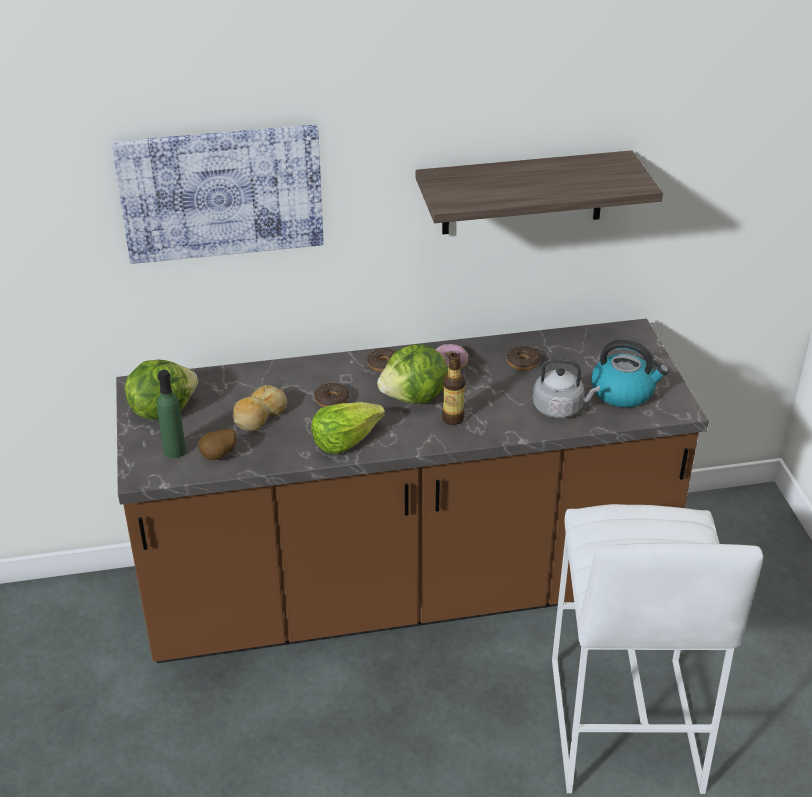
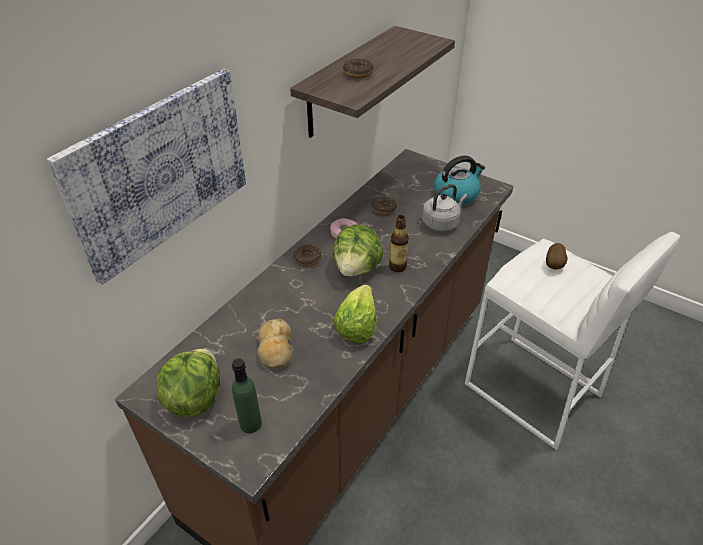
camera: 45 degrees left, 5 degrees up
potato [198,429,236,460] -> potato moved to [546,243,567,270]
donut [314,383,349,407] -> donut moved to [343,59,374,79]

